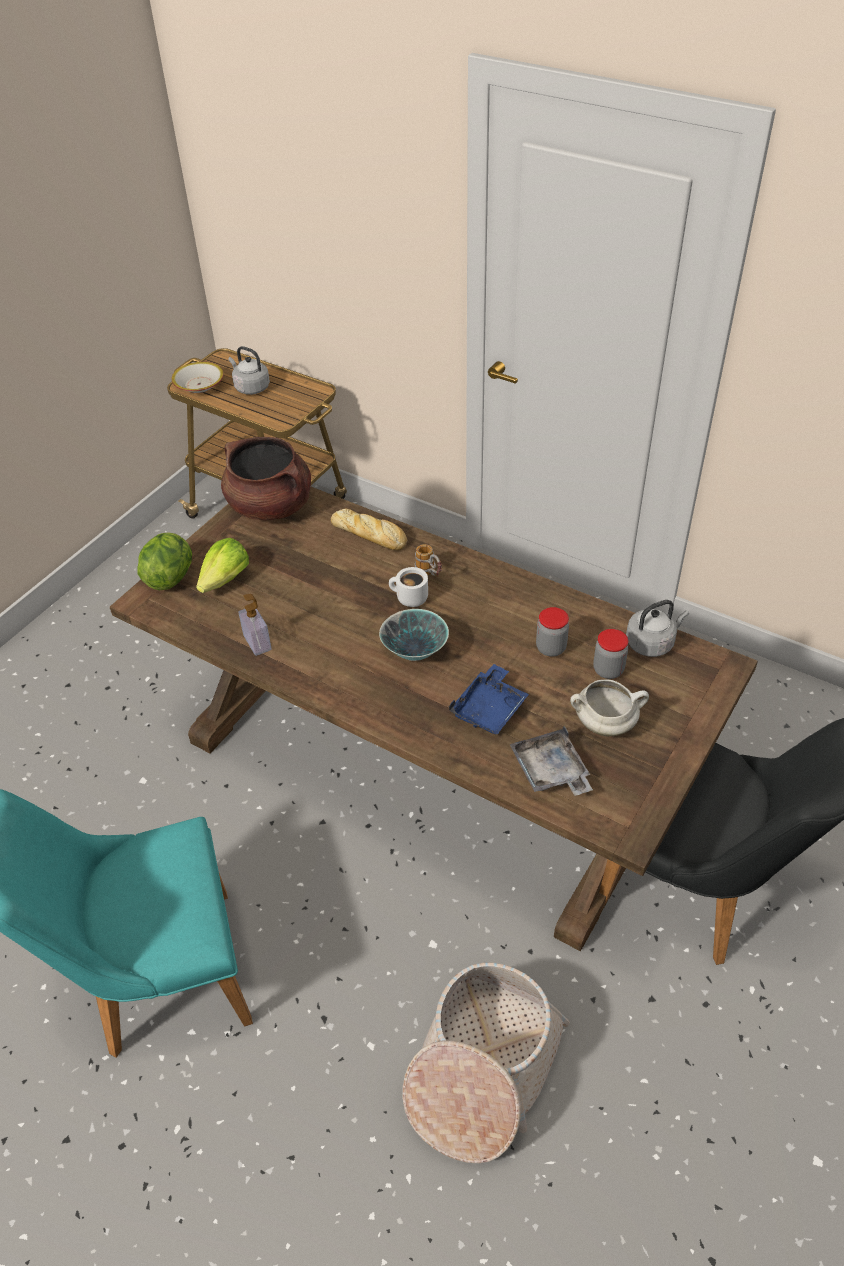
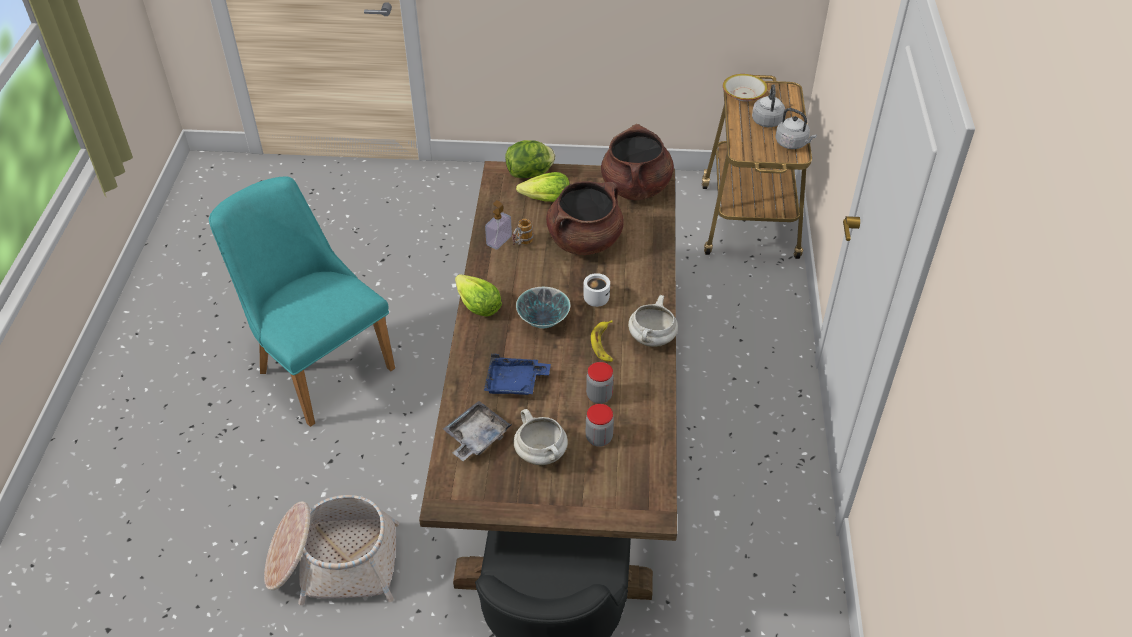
camera: 60 degrees right, 0 degrees up
bread [331,509,407,551] -> none
mug [415,544,442,577] -> mug moved to [512,219,533,245]
grey kettle [626,600,689,657] -> grey kettle moved to [776,108,817,149]
none -> lettuce [455,274,502,316]
none -> brown cooking pot [546,181,624,255]
none -> banana [591,320,613,362]
none -> white cooking pot [628,295,678,347]

